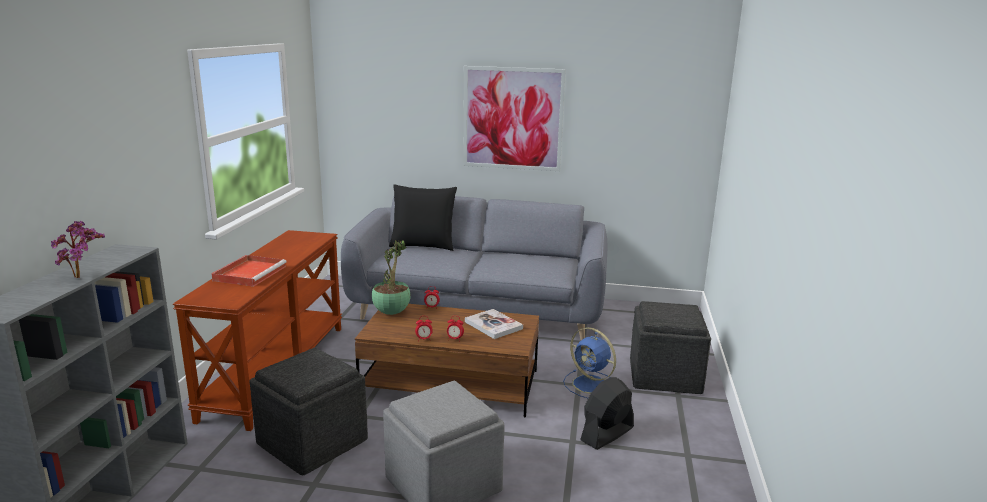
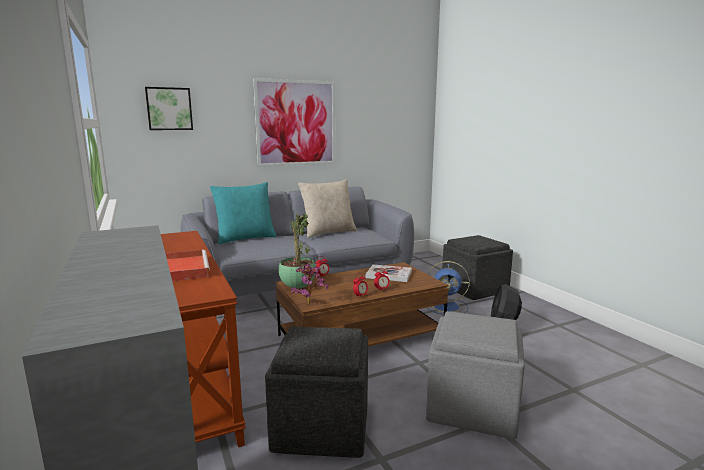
camera: 35 degrees left, 5 degrees down
potted plant [51,220,105,278] -> potted plant moved to [291,264,328,305]
black pillow [389,184,457,251] -> turquoise pillow [210,182,277,244]
none -> picture [145,87,193,130]
none -> beige pillow [298,179,357,238]

